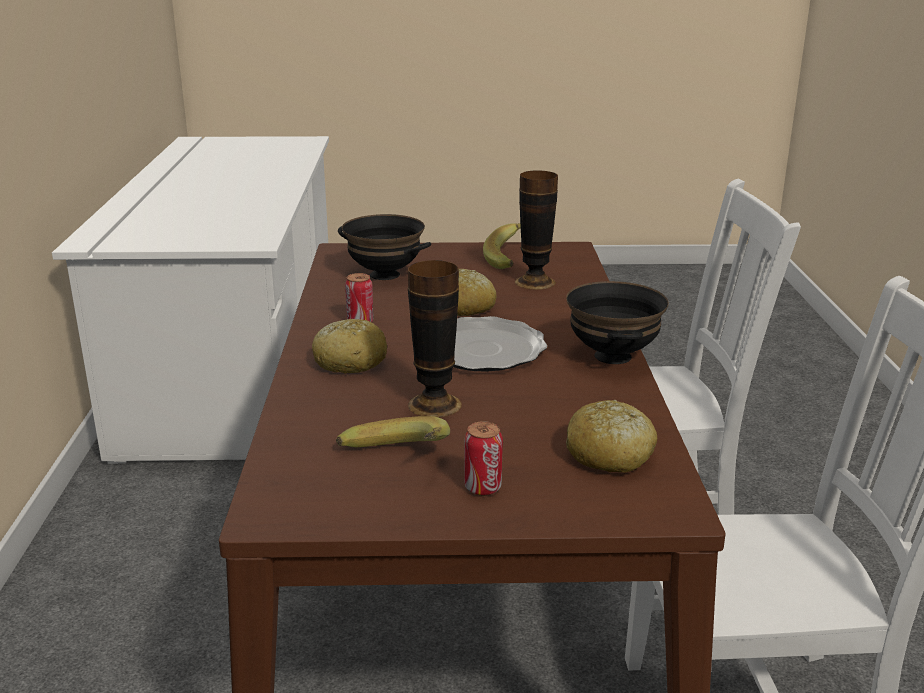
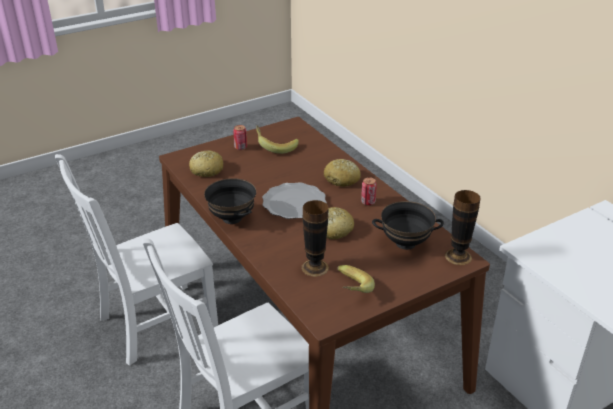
camera: 150 degrees right, 10 degrees up
vase [408,260,462,418] -> vase moved to [445,190,480,265]

